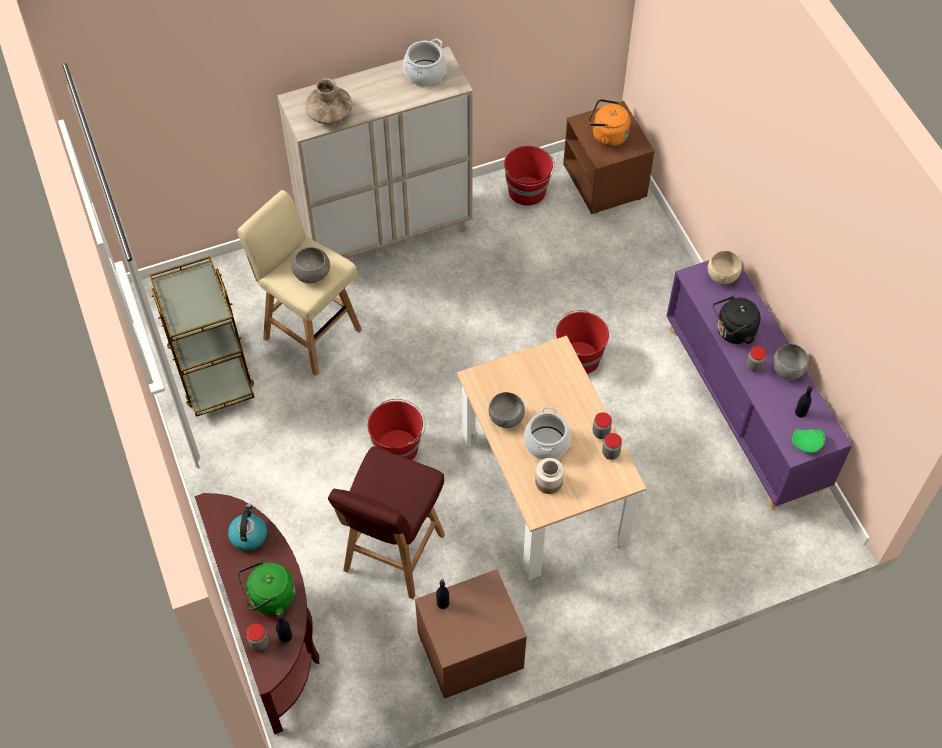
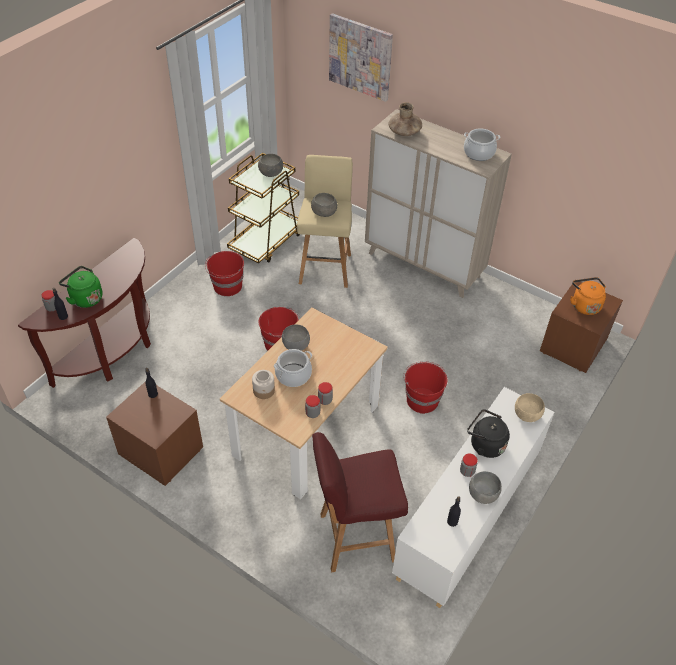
camera: 55 degrees right, 10 degrees down
kettle [228,504,267,551] -> none
red stool [328,447,445,599] -> red stool moved to [312,432,408,572]
red bucket [504,146,555,206] -> red bucket moved to [205,251,244,296]
purple cabinet [666,260,852,511] -> white cabinet [392,387,554,608]
green plate [792,429,825,453] -> none
none -> grey bowl [258,154,283,177]
none -> picture [329,13,393,102]

